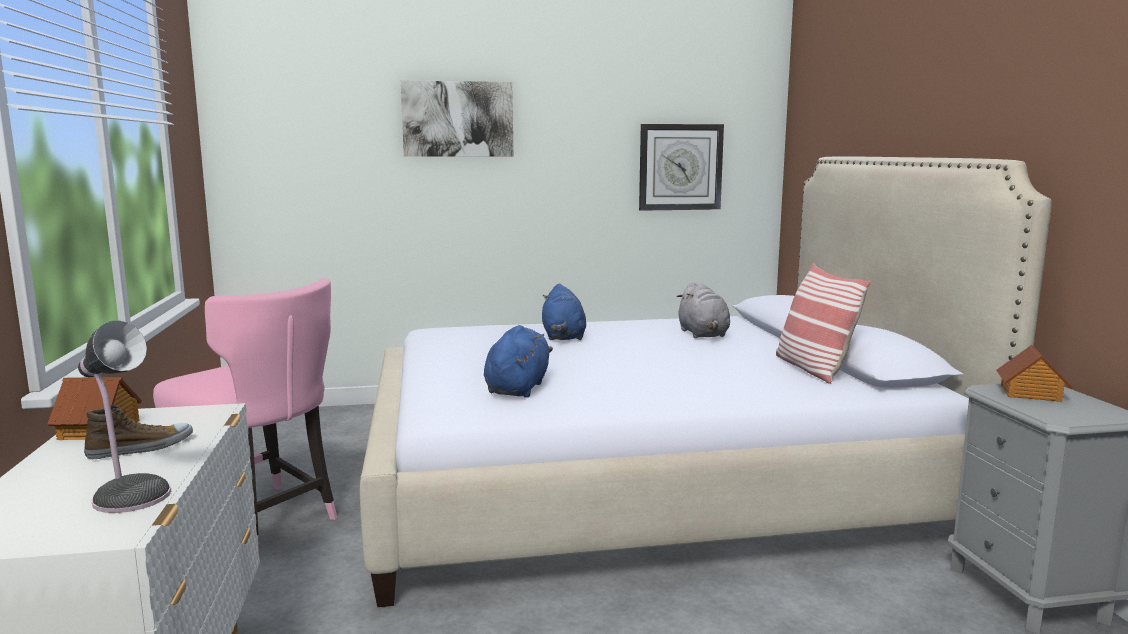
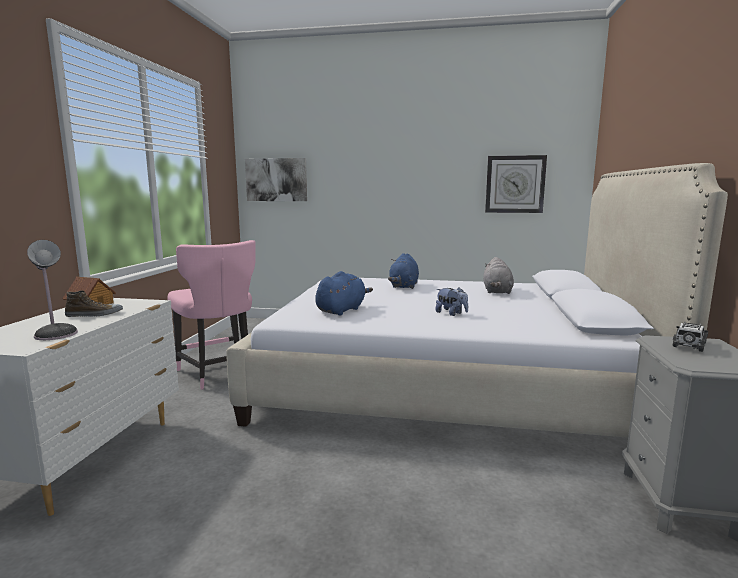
camera: 20 degrees right, 0 degrees up
picture [401,80,513,157] -> picture moved to [245,158,307,201]
pillow [776,263,871,384] -> none
toy house [996,344,1073,402] -> toy car [673,321,708,352]
none -> plush toy [435,287,468,316]

